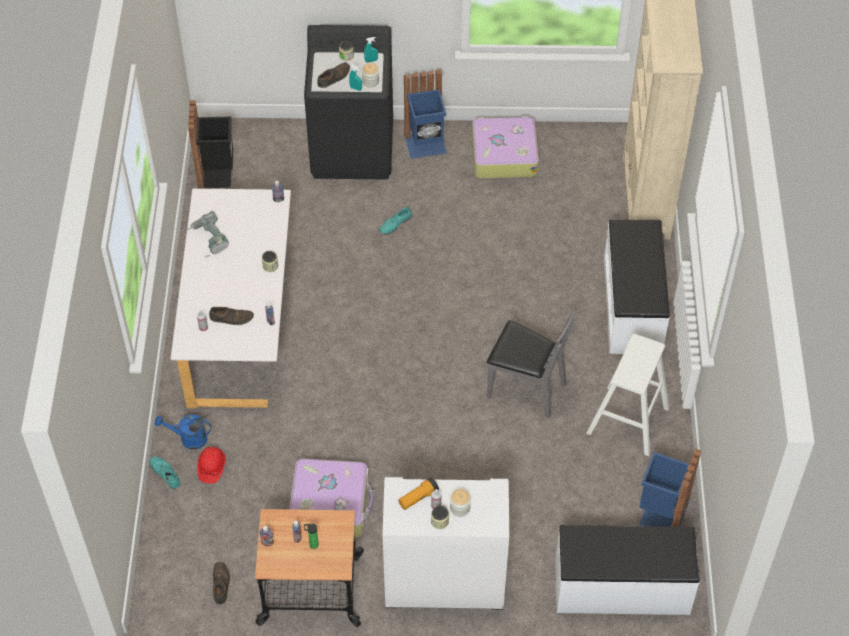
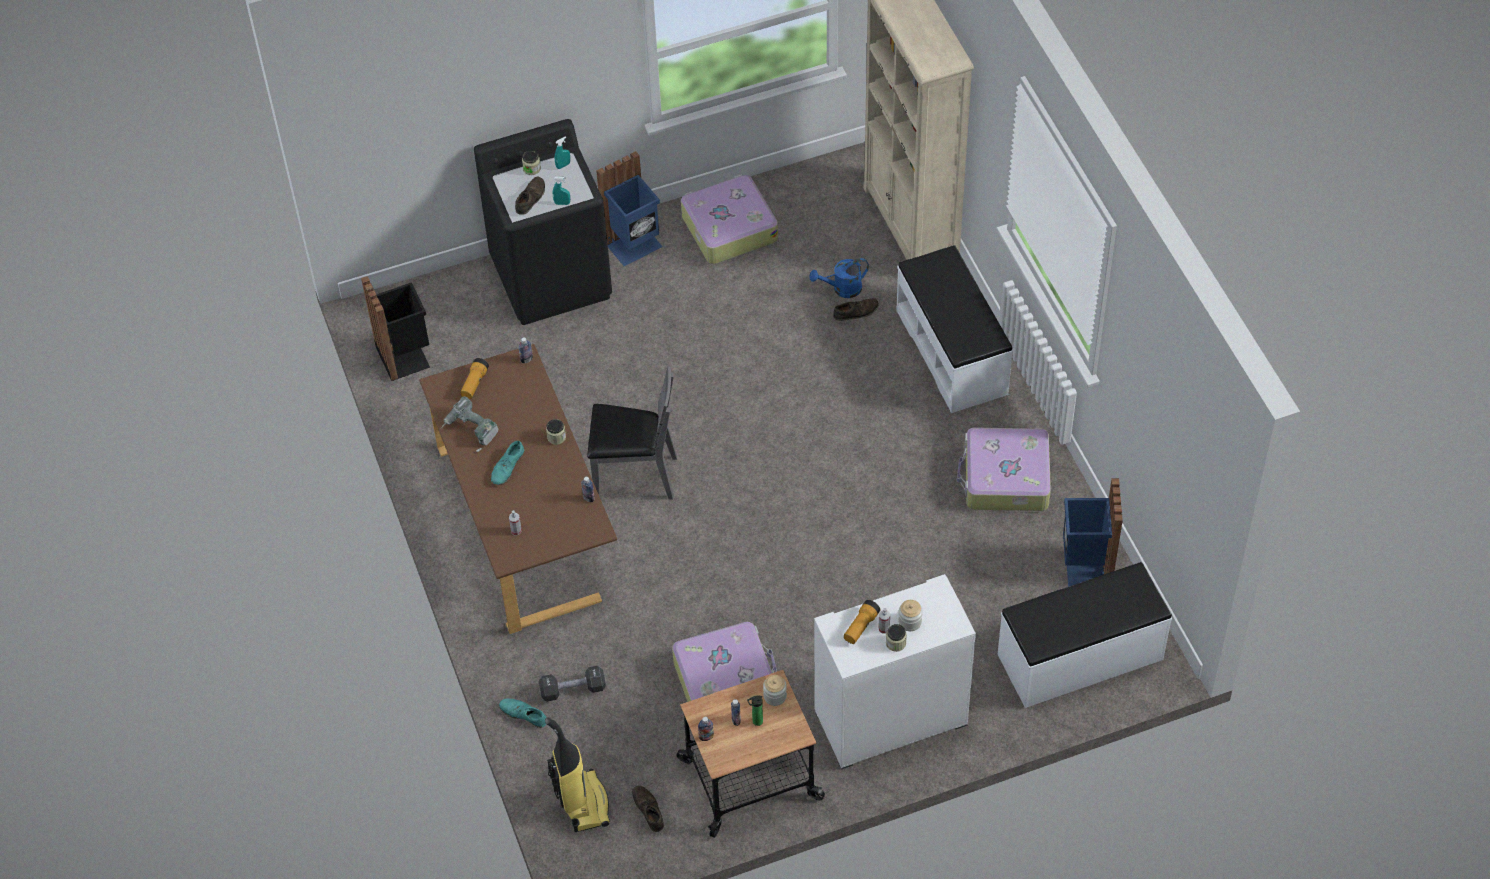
camera: 20 degrees left, 0 degrees up
blue watering can [155,415,212,450] -> blue watering can moved to [809,258,869,298]
white desk [171,188,291,408] -> brown desk [419,344,617,634]
red hard hat [197,447,226,484] -> black dumbbell [539,666,606,702]
brown shoe [209,307,254,325] -> brown shoe moved to [833,298,879,321]
jar [362,63,379,87] -> jar moved to [763,675,787,706]
turquoise shoe [379,207,412,235] -> turquoise shoe moved to [491,441,524,485]
grey chair [487,310,576,418] -> grey chair moved to [587,366,677,500]
white stool [586,334,670,456] -> suitcase [957,427,1051,511]
none -> flashlight [460,358,489,399]
none -> vacuum cleaner [545,717,610,832]

